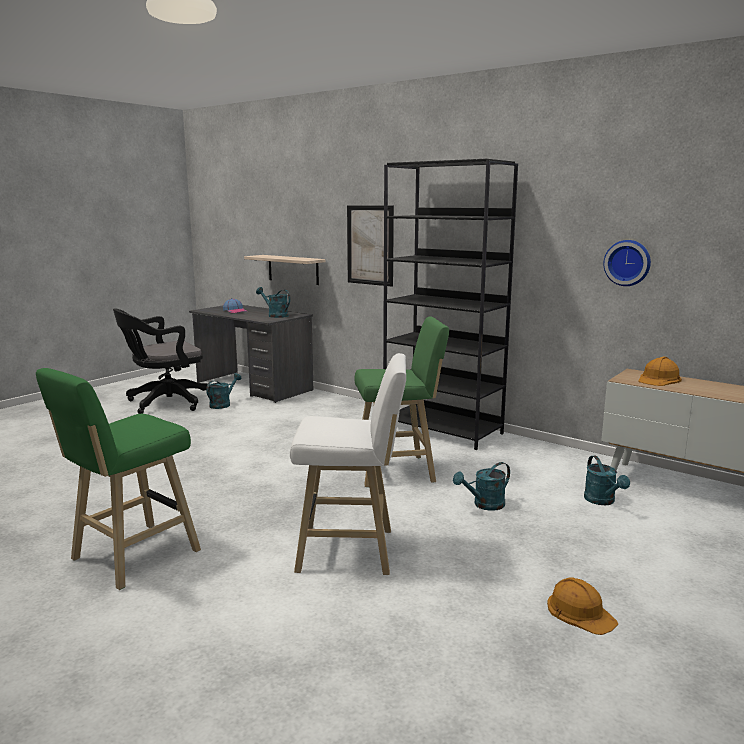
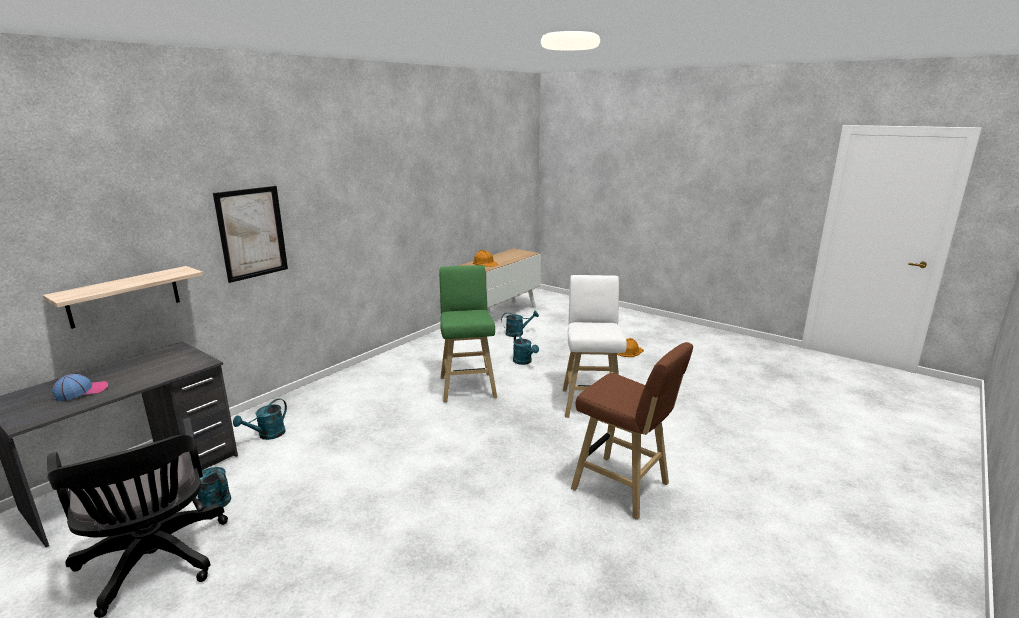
camera: 90 degrees left, 5 degrees up
green stool [36,368,201,590] -> brown stool [571,342,693,520]
turquoise watering can [256,287,290,318] -> turquoise watering can moved to [233,398,287,440]
black bookcase [383,159,518,450] -> none
wall clock [603,240,651,286] -> none

